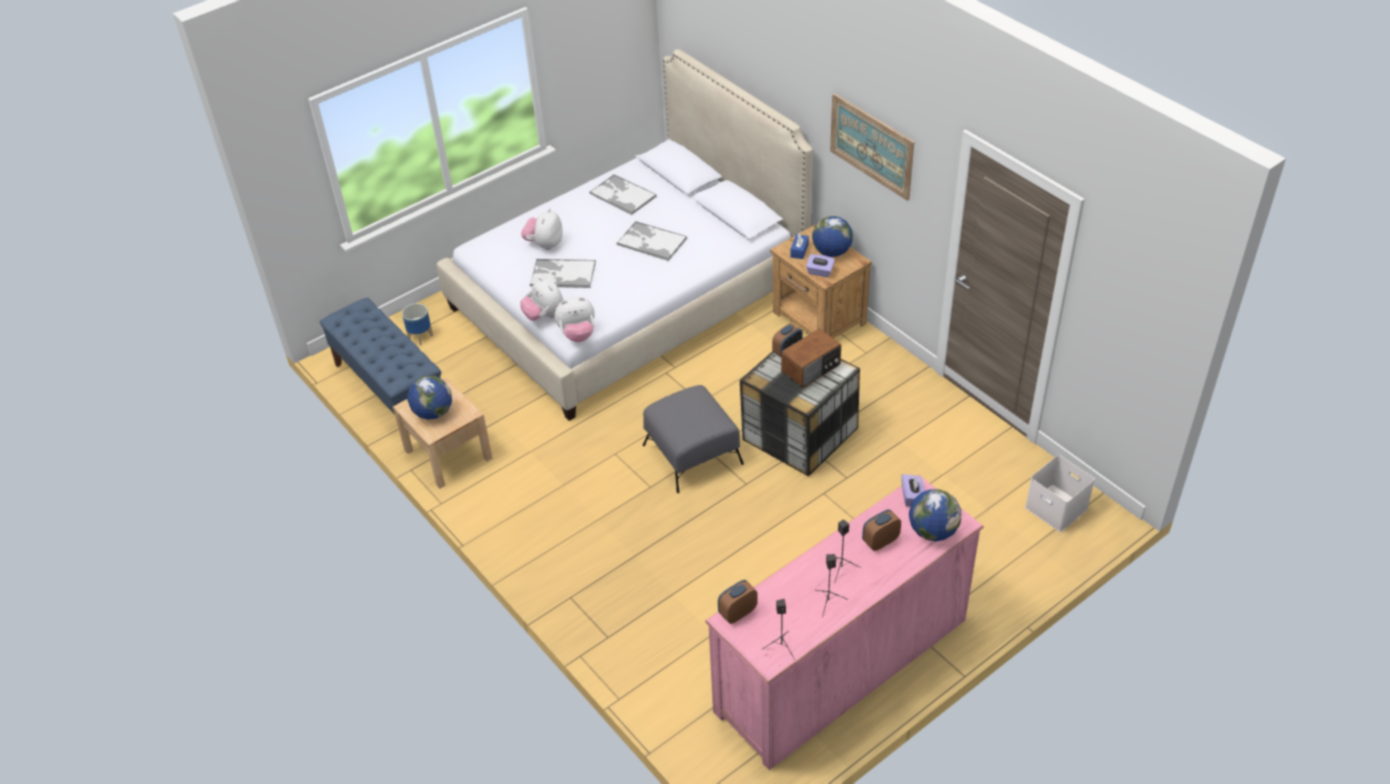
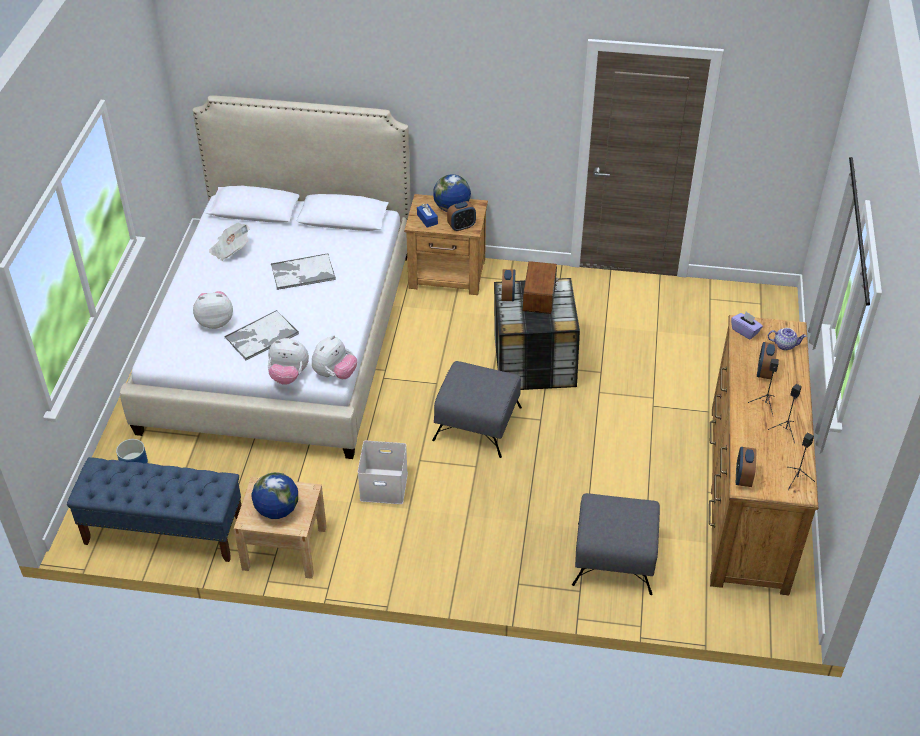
camera: 45 degrees left, 0 degrees up
plush toy [521,209,562,250] -> plush toy turned 105 degrees clockwise [193,291,233,329]
tray [589,174,657,215] -> newspaper [209,222,249,261]
pink dresser [705,474,984,770] -> brown dresser [709,315,818,595]
purple tissue box [806,254,835,277] -> alarm clock [447,201,476,231]
picture [830,93,914,201] -> none
globe [909,489,961,541] -> teapot [768,328,807,350]
white storage box [1025,455,1095,532] -> white storage box moved to [358,441,408,504]
none -> grey ottoman [572,493,660,595]

